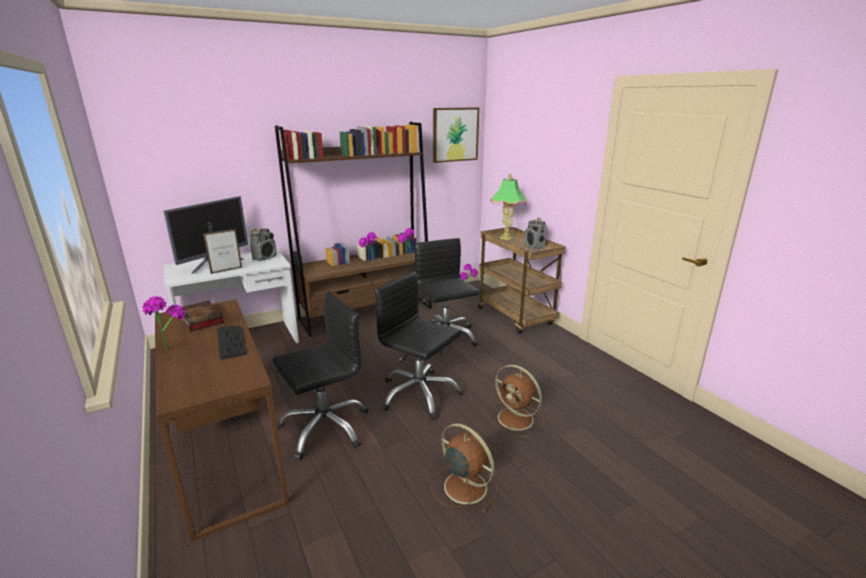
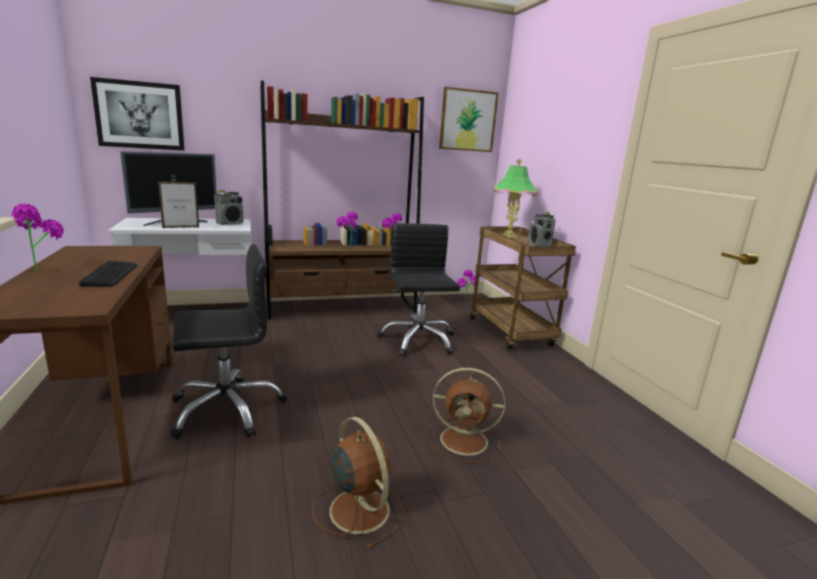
camera: 10 degrees right, 5 degrees down
book [179,301,225,332] -> none
black office chair [374,272,463,420] -> none
brown fan [489,365,544,437] -> brown fan turned 45 degrees counterclockwise [430,368,505,463]
none -> picture [90,77,184,150]

